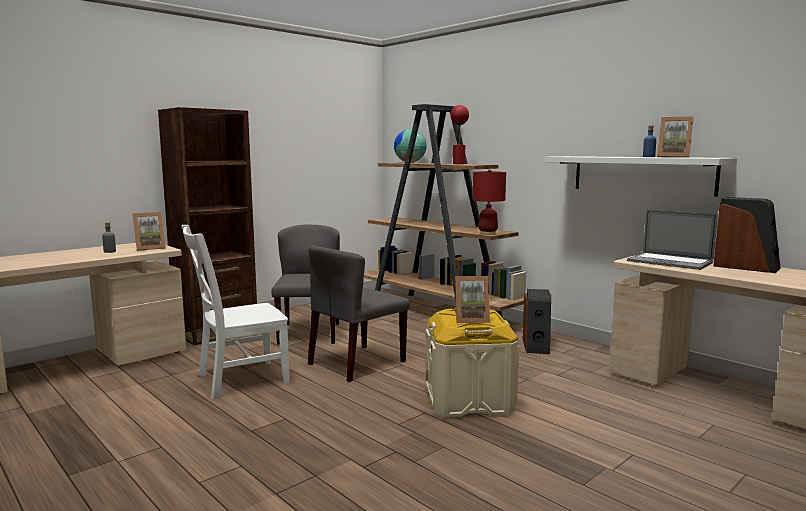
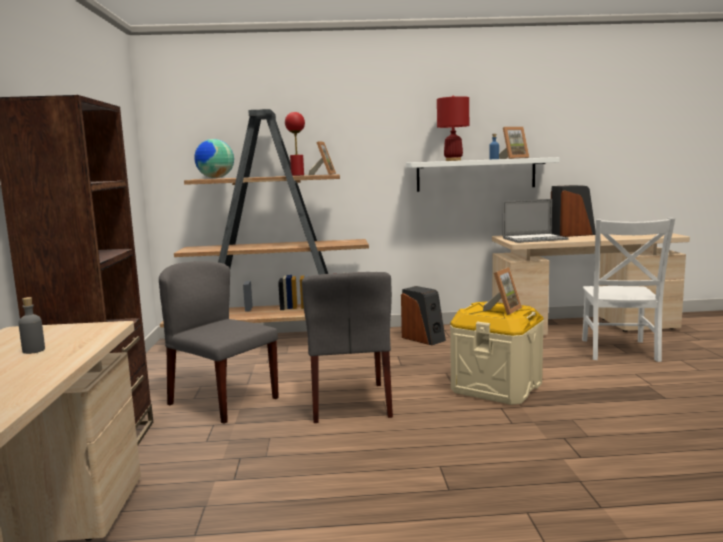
camera: 50 degrees left, 0 degrees up
picture frame [133,212,166,251] -> picture frame moved to [309,141,336,175]
white chair [181,225,290,399] -> white chair moved to [582,218,675,362]
red table lamp [473,169,506,235] -> red table lamp moved to [437,95,469,161]

